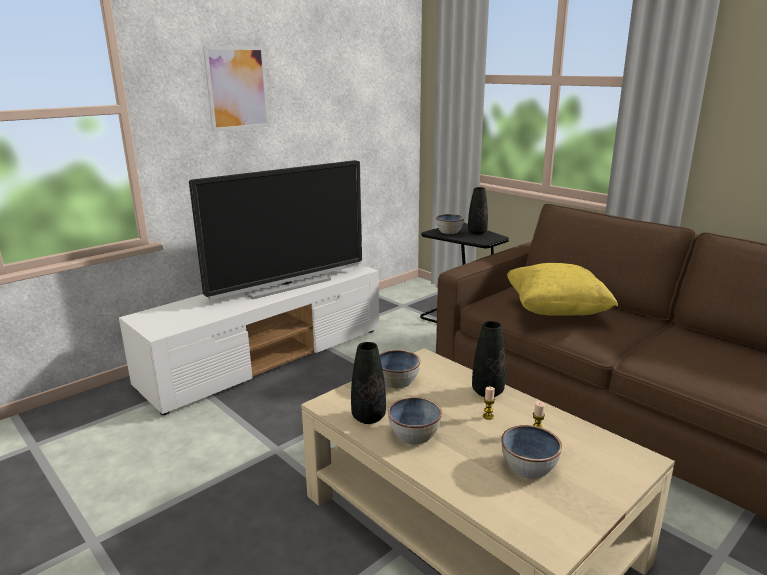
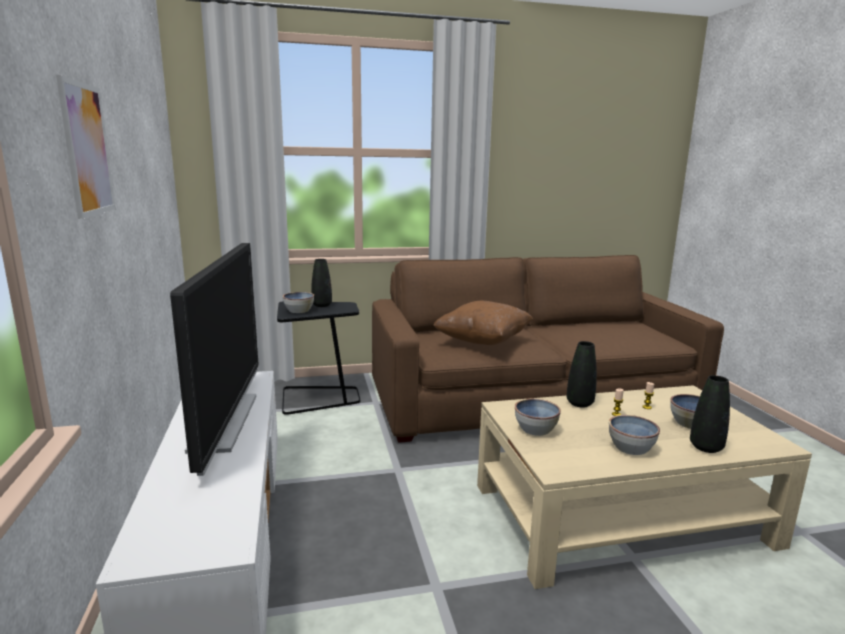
camera: 60 degrees left, 5 degrees down
black vase [351,342,386,424] -> black vase moved to [690,375,730,453]
yellow pillow [507,263,618,316] -> brown pillow [433,301,534,345]

